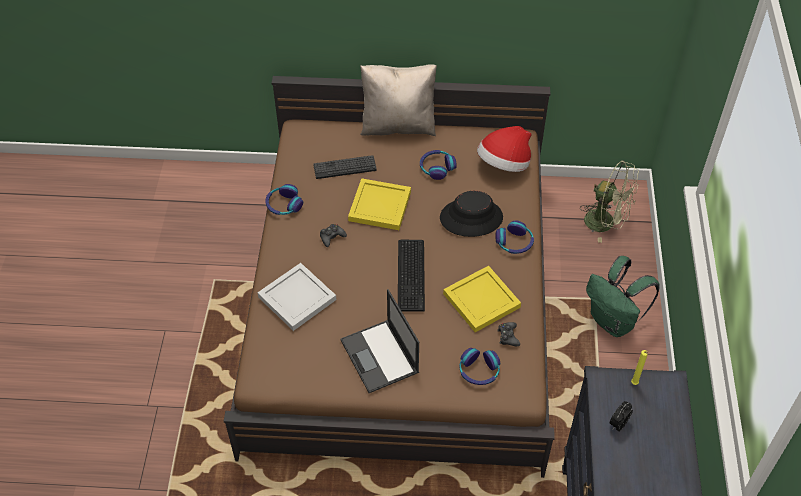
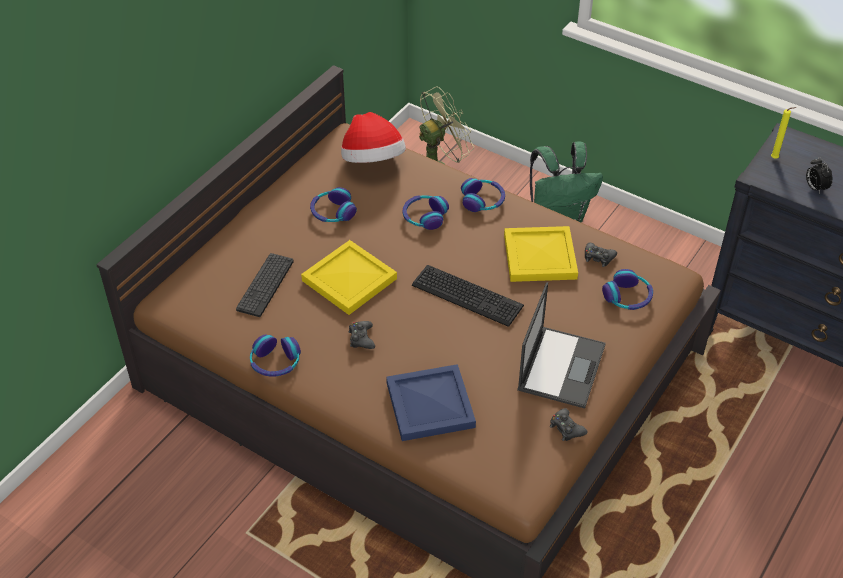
camera: 60 degrees left, 5 degrees down
white tray [257,263,336,331] -> blue tray [386,364,476,441]
laptop [341,289,419,393] -> laptop turned 75 degrees counterclockwise [517,282,606,409]
beige pillow [360,64,437,136] -> none
black hat [440,191,503,237] -> headphones [403,195,449,230]
none -> black game controller [550,408,588,441]

